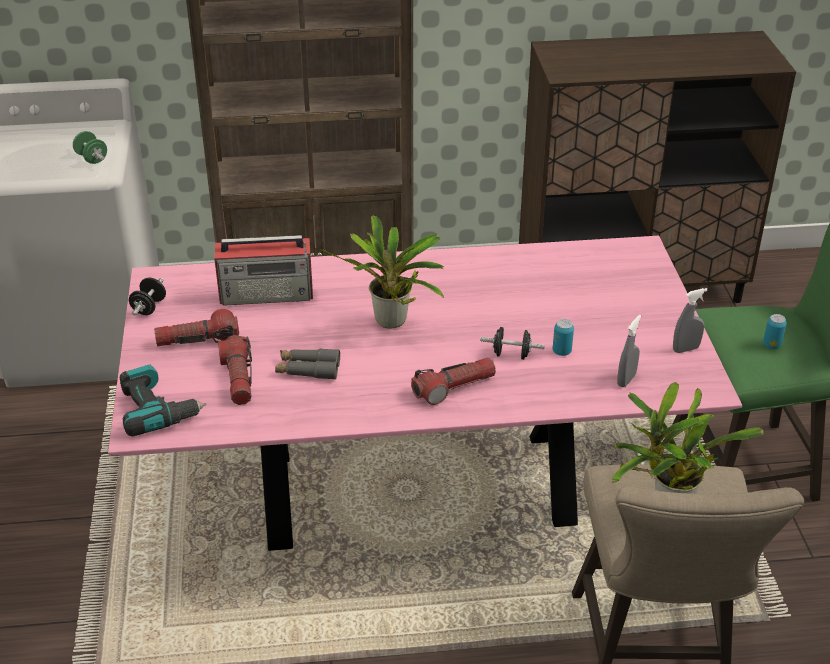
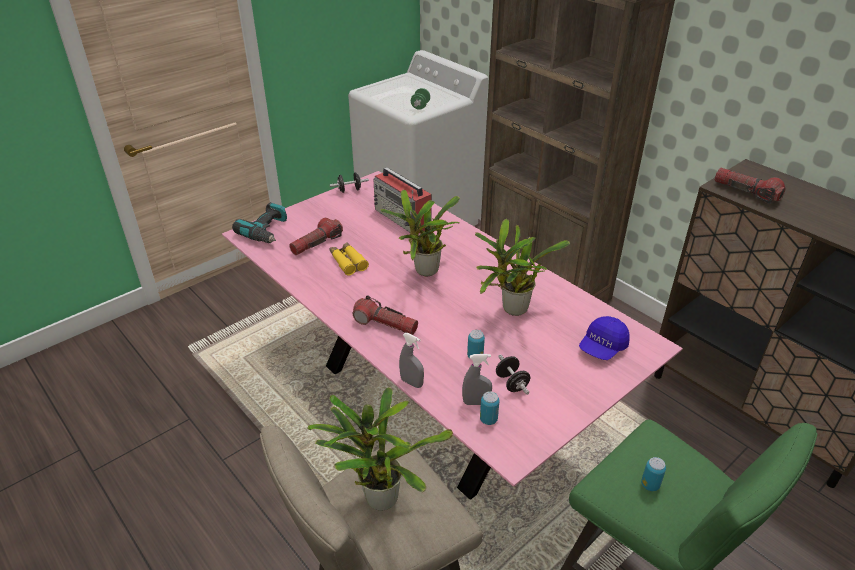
camera: 55 degrees right, 0 degrees up
flashlight [154,309,239,346] -> flashlight moved to [715,168,786,204]
grey binoculars [275,349,340,380] -> yellow binoculars [329,242,369,276]
black dumbbell [480,327,545,360] -> black dumbbell moved to [496,354,530,395]
grey spray bottle [673,288,708,353] -> grey spray bottle moved to [399,333,424,388]
none -> potted plant [475,218,570,316]
none -> can [480,391,499,425]
none -> blue cap [579,316,630,360]

